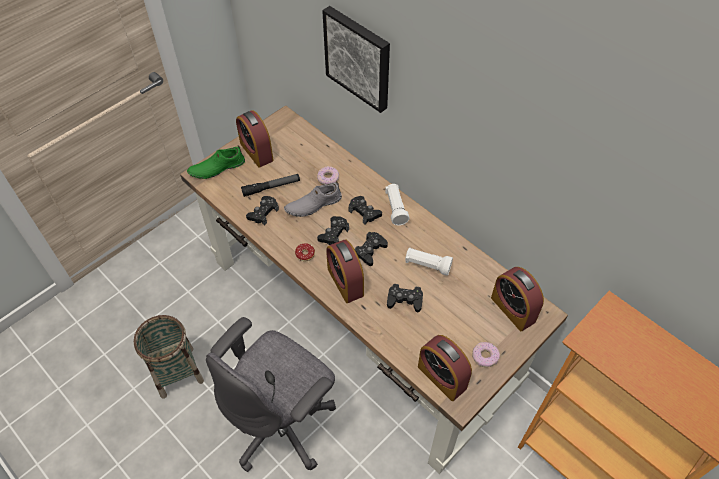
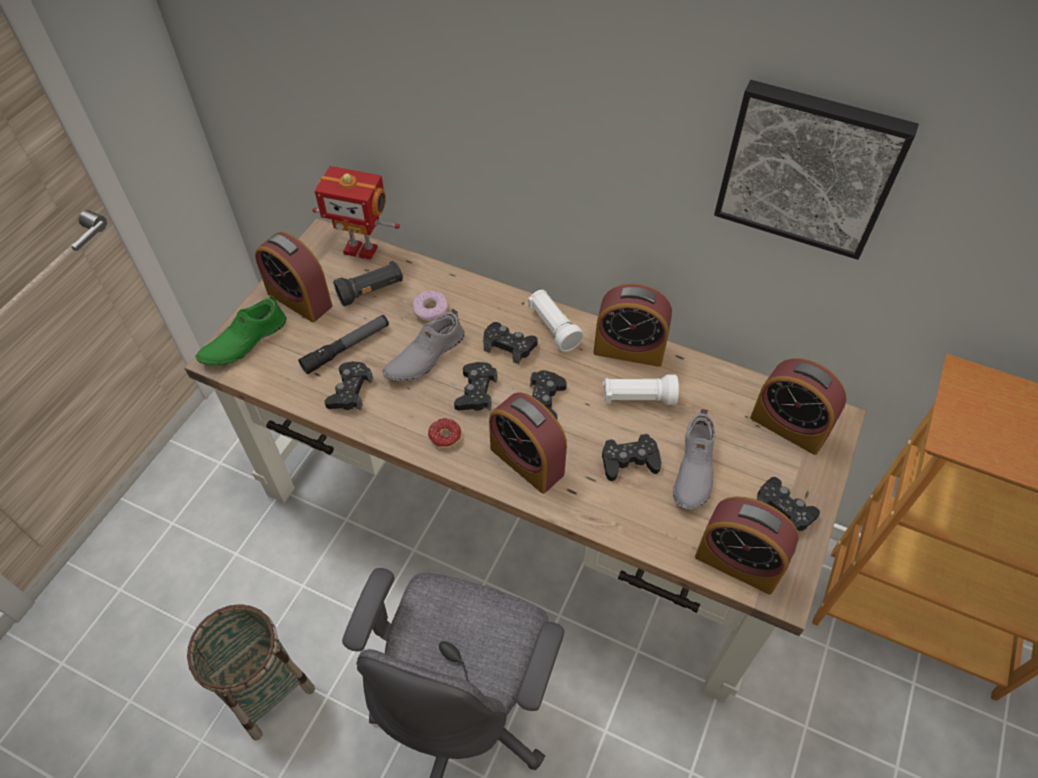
camera: 20 degrees left, 0 degrees up
picture [322,6,390,113] -> picture moved to [714,80,919,260]
donut [472,342,500,367] -> black game controller [757,477,820,531]
none -> toy robot [312,166,400,260]
none -> black flashlight [333,261,403,306]
none -> alarm clock [593,283,672,367]
none -> grey shoe [673,409,715,510]

